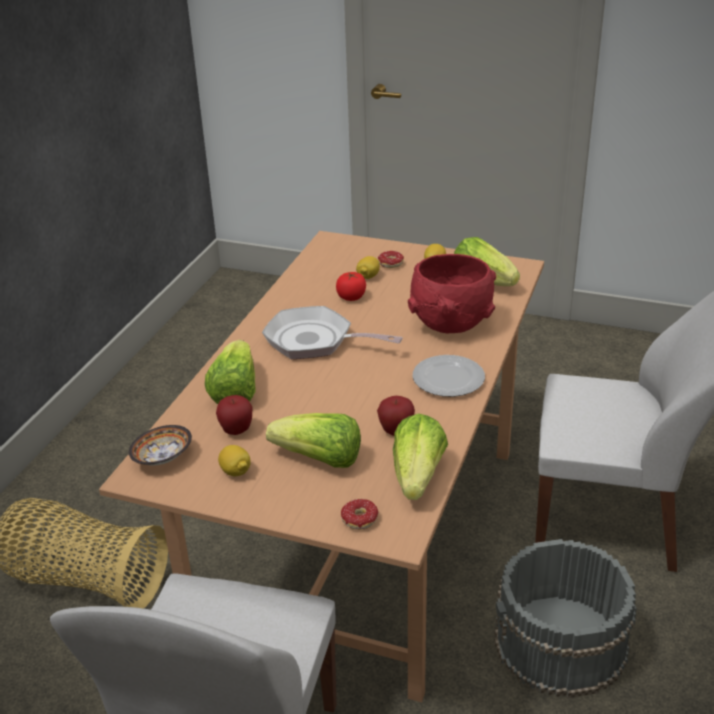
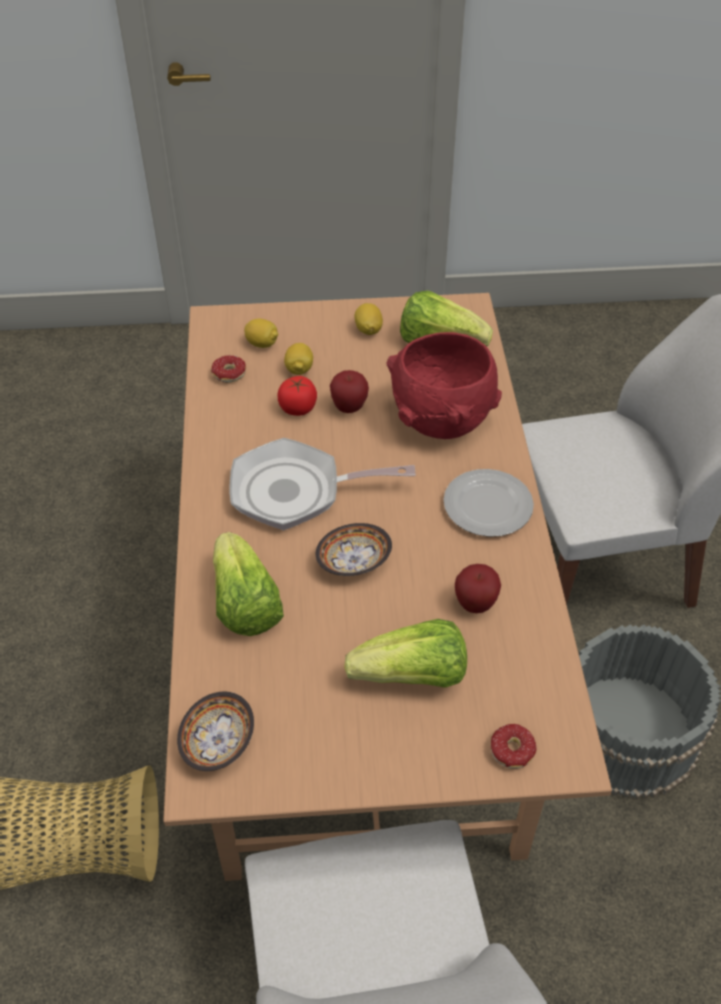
camera: 25 degrees left, 15 degrees up
apple [216,395,252,435] -> apple moved to [330,370,369,413]
lemon [218,445,251,477] -> lemon moved to [244,319,278,348]
donut [378,251,404,268] -> donut moved to [211,355,246,383]
lettuce [393,413,448,500] -> none
none -> bowl [316,523,392,576]

